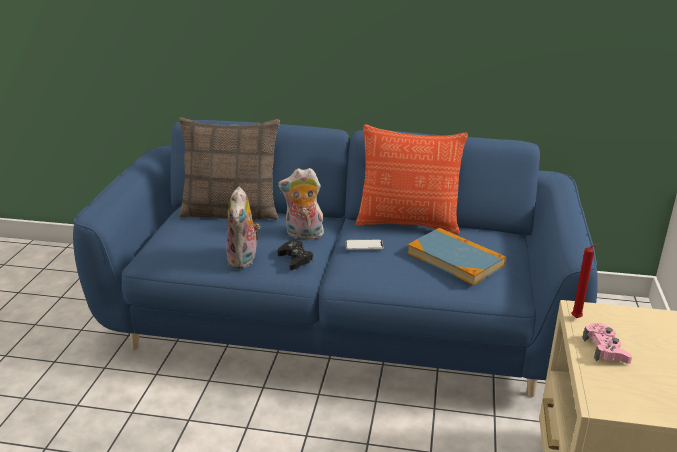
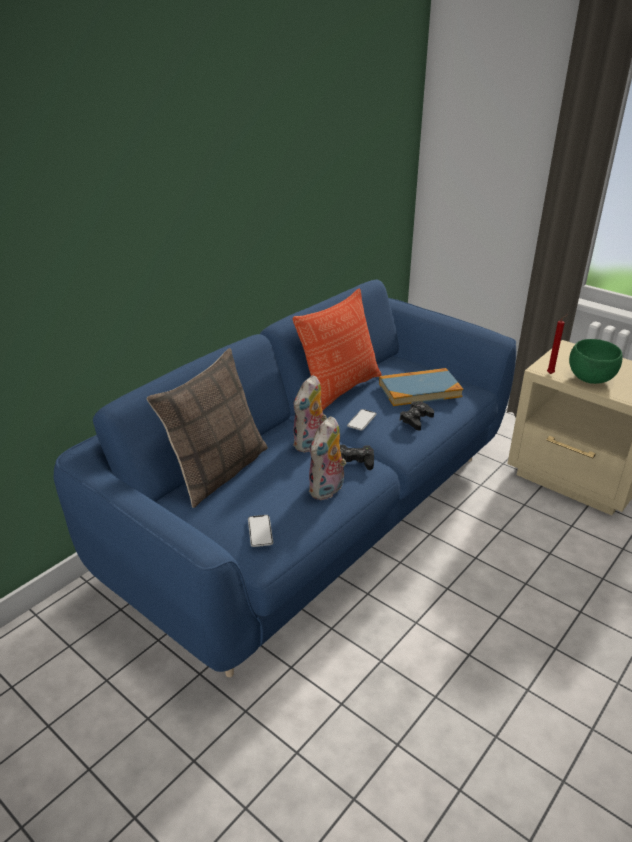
camera: 60 degrees left, 5 degrees up
plush toy [226,187,260,268] -> plush toy turned 90 degrees clockwise [308,416,346,500]
pink game controller [582,323,632,364] -> green bowl [569,339,623,384]
none -> phone [248,515,273,547]
none -> black game controller [399,402,434,431]

